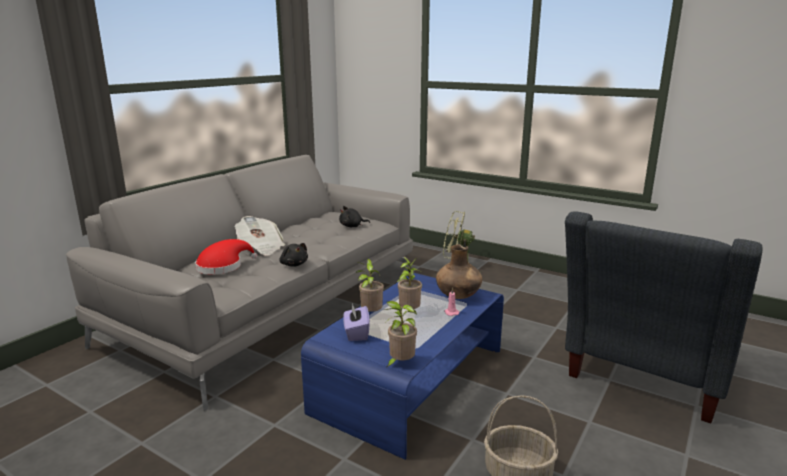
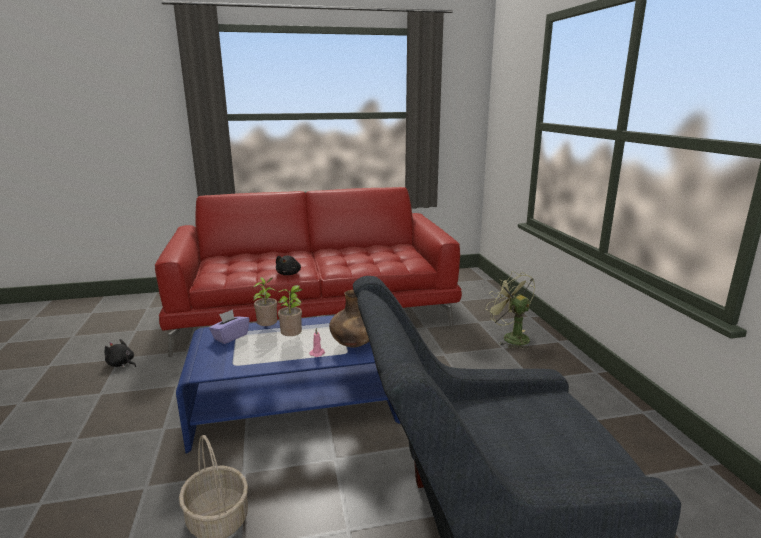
camera: 45 degrees right, 0 degrees up
grey sofa [66,155,413,411] -> red sofa [155,187,462,357]
red hat [195,239,257,275] -> none
newspaper [235,216,285,256] -> none
black plush toy [339,206,370,227] -> black plush toy moved to [105,339,136,368]
potted plant [384,301,417,368] -> none

